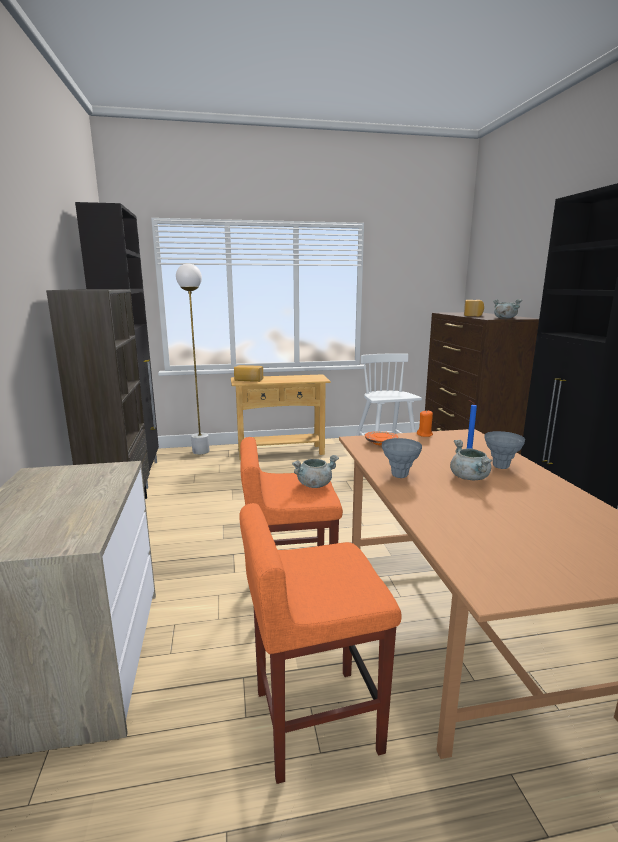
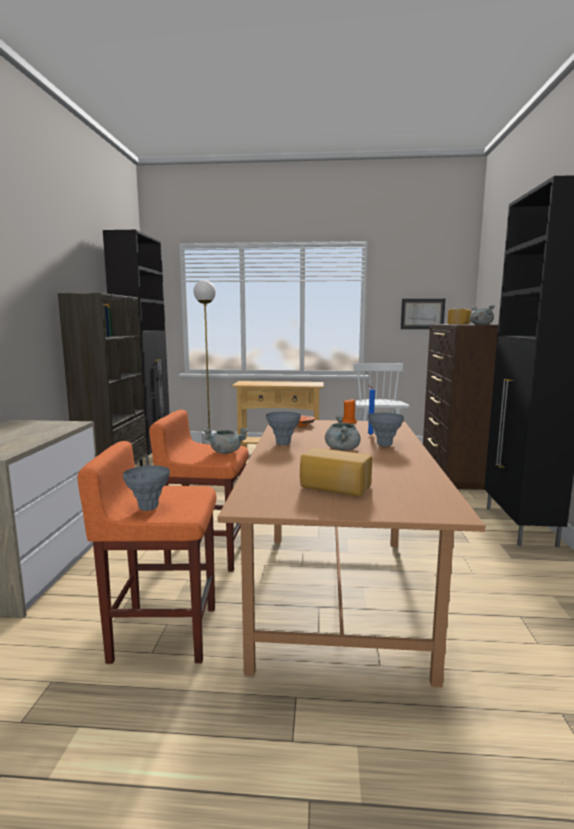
camera: 15 degrees right, 5 degrees down
bread [234,365,263,382] -> bread moved to [300,448,372,496]
none -> grey vase [123,465,170,511]
none -> picture [401,299,445,329]

